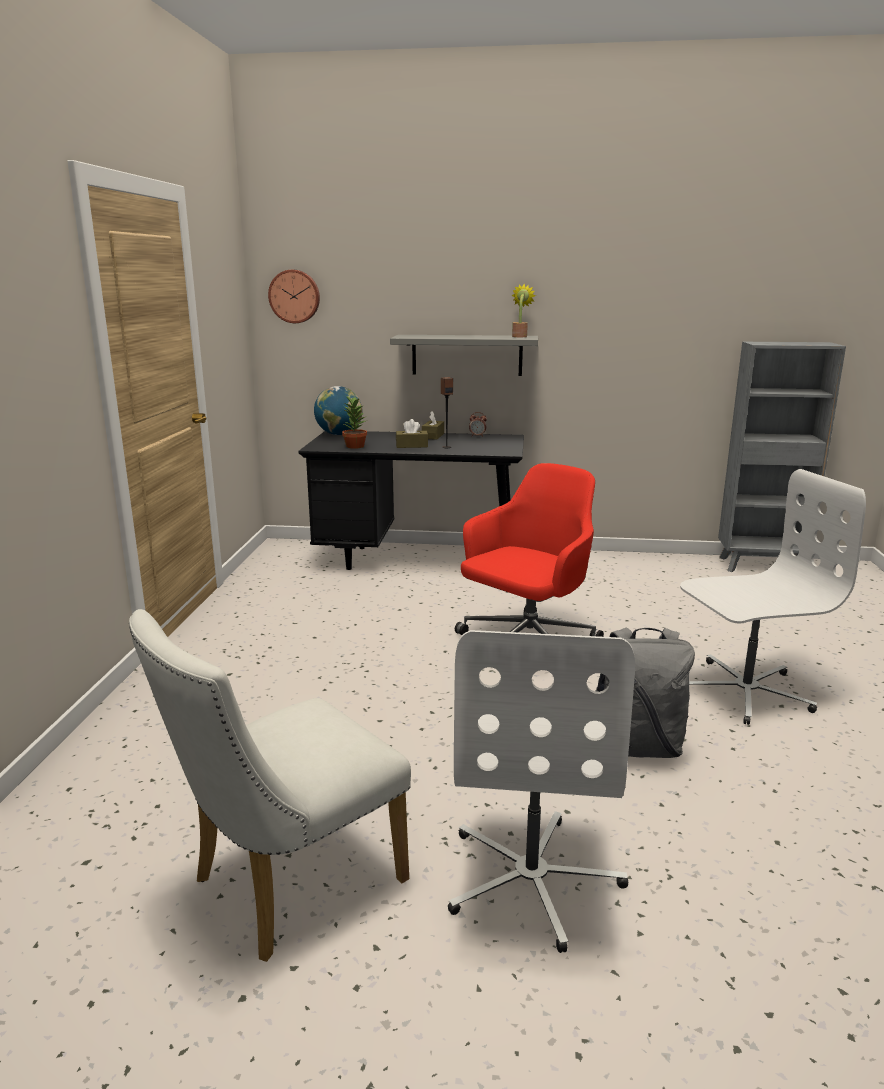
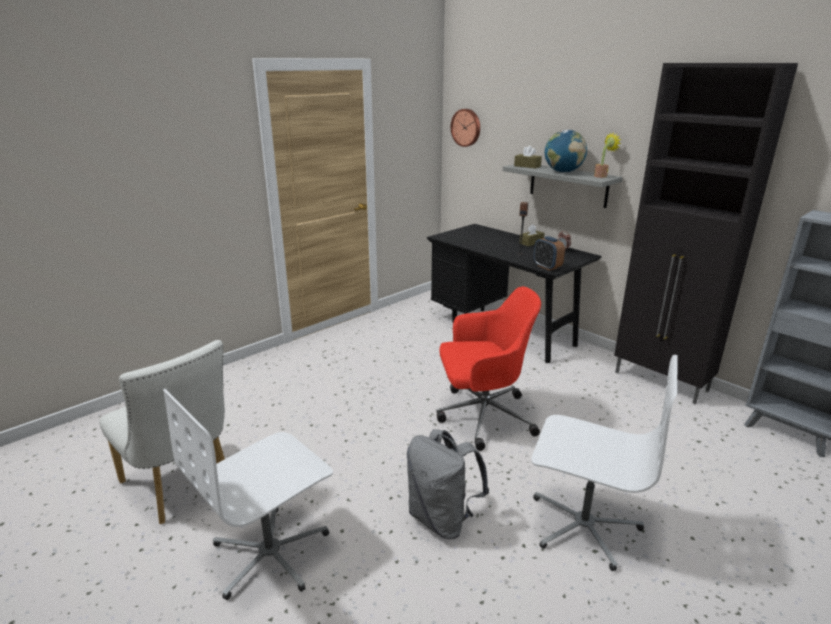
camera: 40 degrees right, 5 degrees up
white chair [129,609,411,962] -> white chair turned 135 degrees counterclockwise [99,340,225,524]
globe [314,386,363,435] -> globe moved to [545,130,587,173]
potted plant [342,396,368,449] -> none
brown tissue box [396,419,428,448] -> brown tissue box moved to [514,145,542,169]
none -> alarm clock [534,236,565,271]
none -> black cabinet [614,63,798,404]

